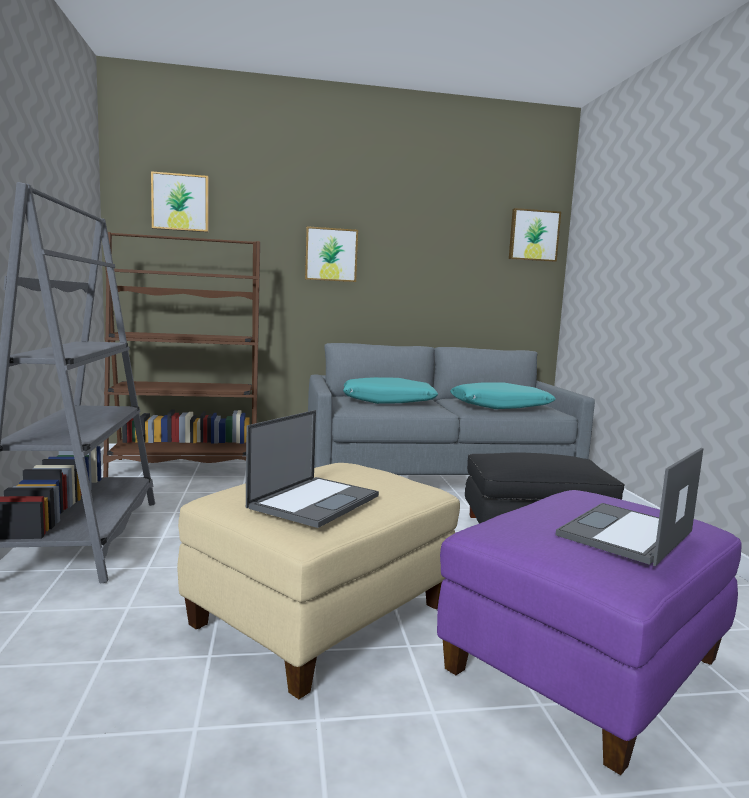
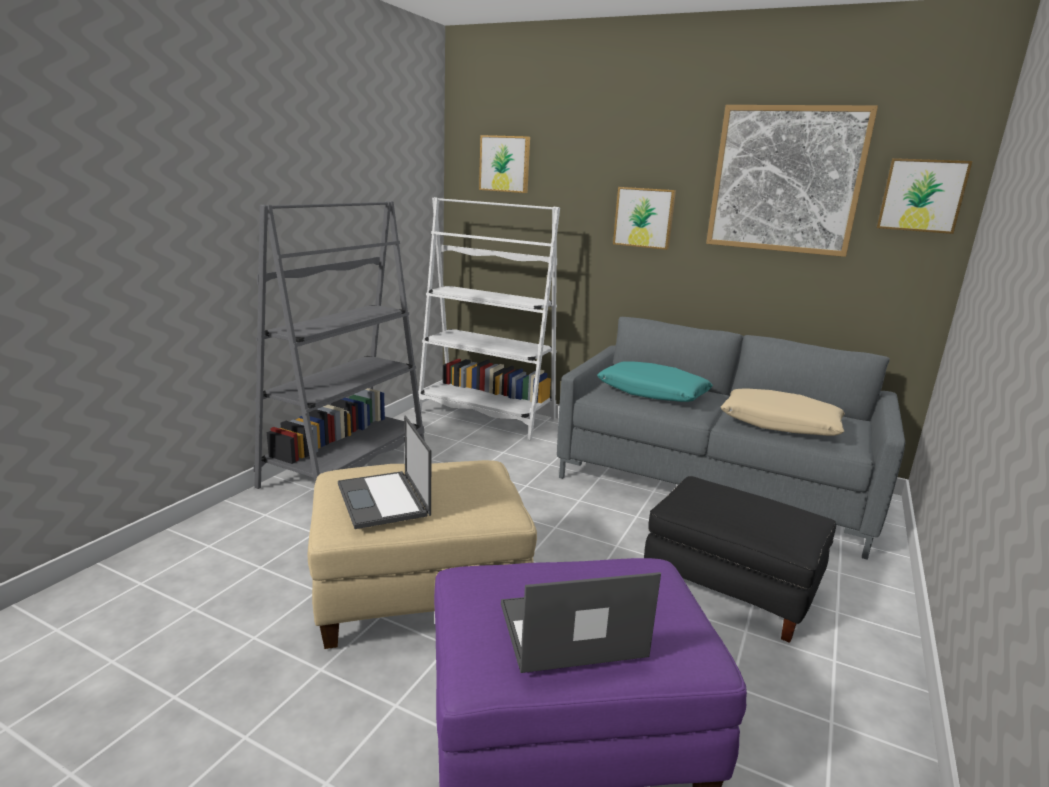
camera: 35 degrees right, 10 degrees up
brown bookcase [103,232,260,477] -> white bookcase [419,197,560,440]
laptop [246,410,379,528] -> laptop turned 90 degrees clockwise [338,416,431,529]
turquoise pillow [450,382,556,409] -> beige pillow [721,389,845,436]
none -> picture [706,105,878,257]

